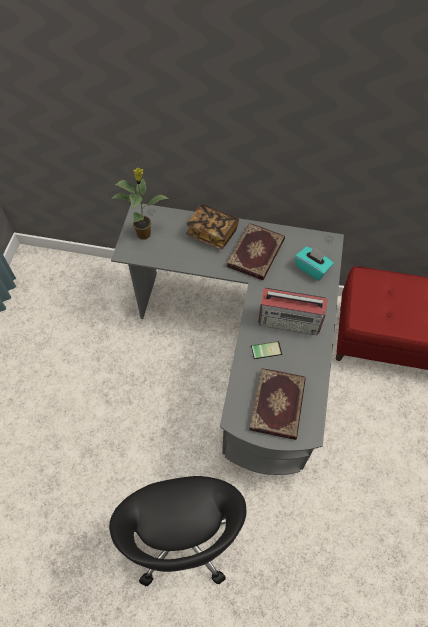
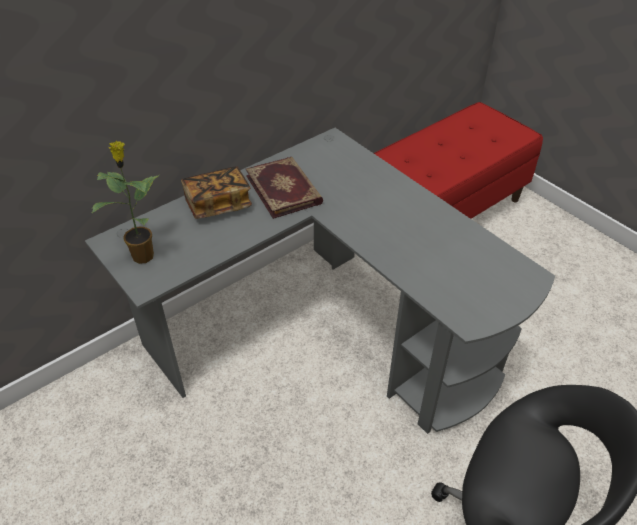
camera: 50 degrees left, 15 degrees down
book [249,368,306,440] -> none
phone [251,339,282,359] -> none
radio [258,288,327,335] -> none
turquoise tissue box [295,246,334,280] -> none

